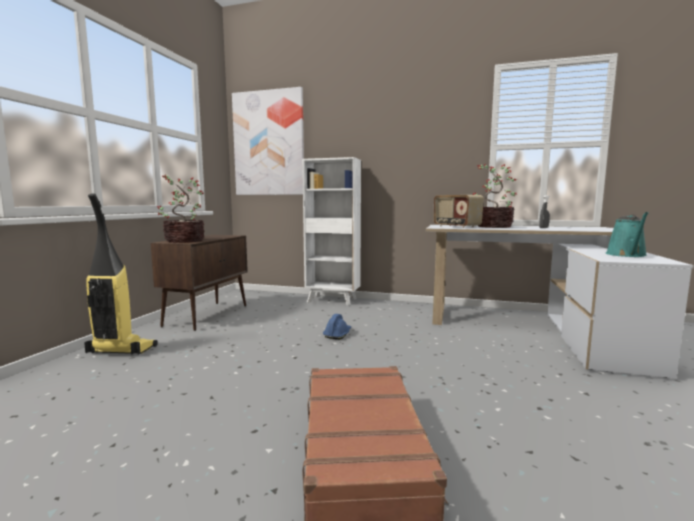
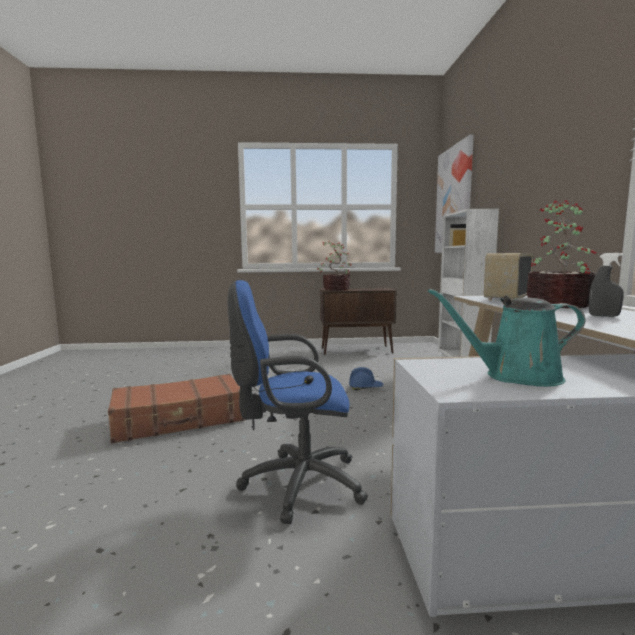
camera: 70 degrees right, 0 degrees up
vacuum cleaner [84,193,158,355] -> none
none -> blue office chair [228,280,368,524]

